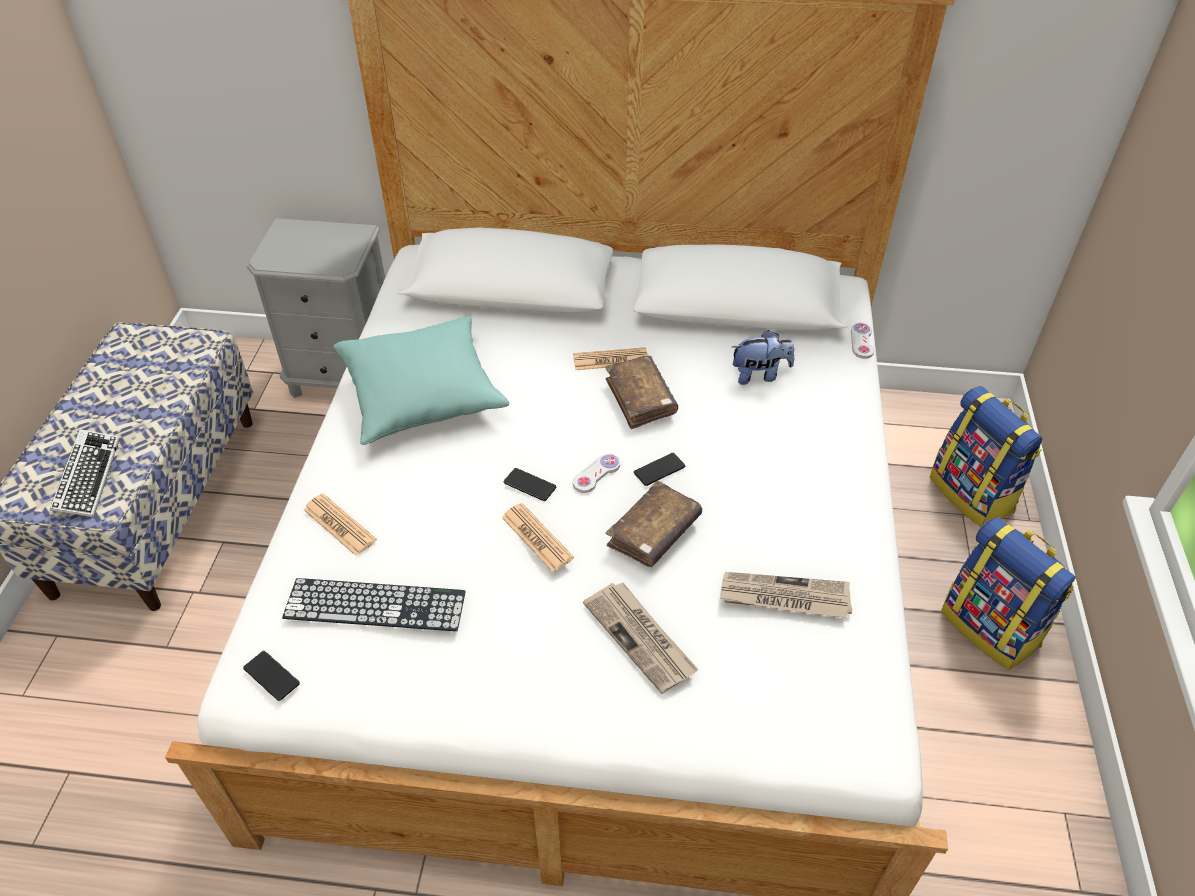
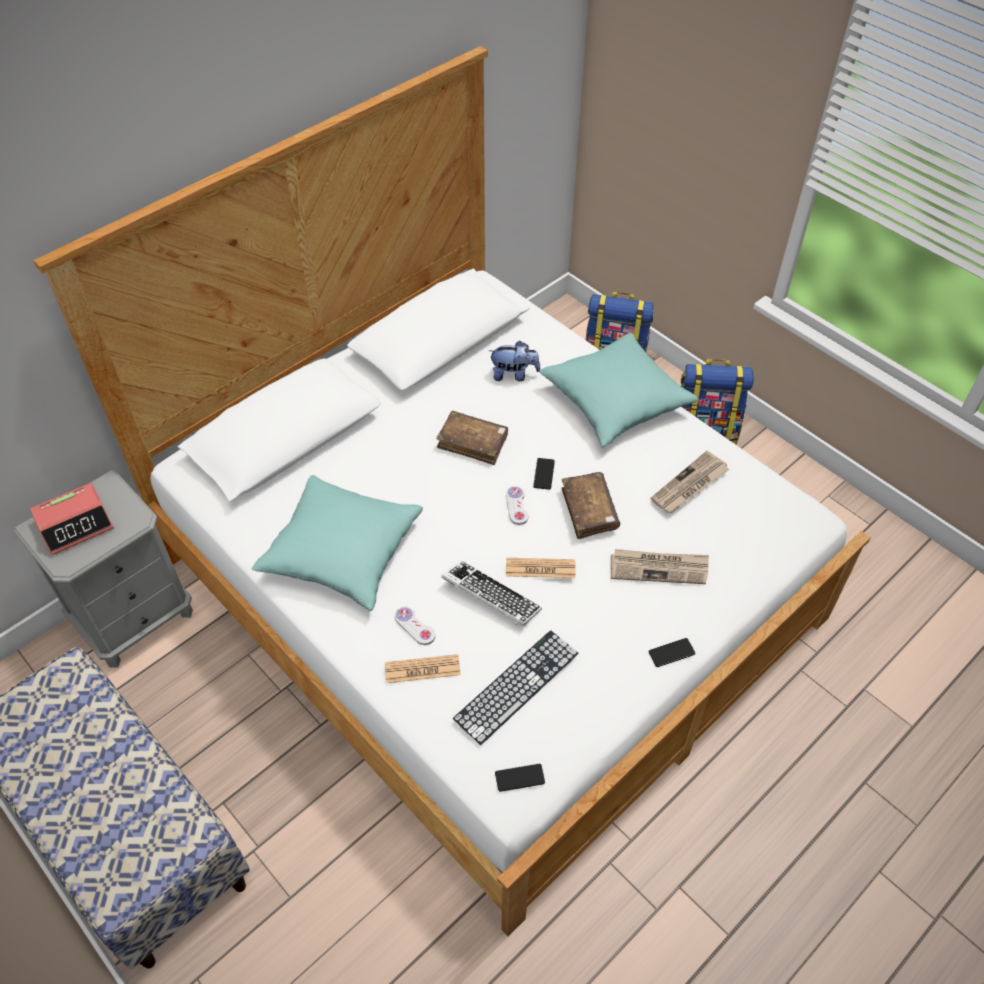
camera: 50 degrees left, 5 degrees up
keyboard [50,429,120,517] -> keyboard moved to [441,560,542,626]
phone [503,468,556,501] -> phone moved to [648,638,695,667]
newspaper [573,347,648,370] -> none
plush toy [732,330,794,385] -> plush toy turned 60 degrees clockwise [488,341,541,381]
white game controller [851,323,874,359] -> white game controller moved to [395,607,435,645]
none -> alarm clock [30,483,114,555]
none -> turquoise pillow [539,333,698,447]

